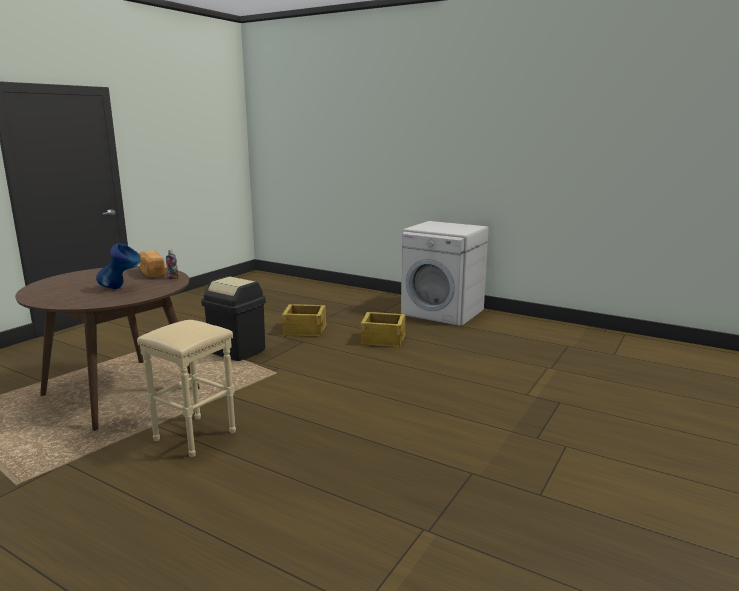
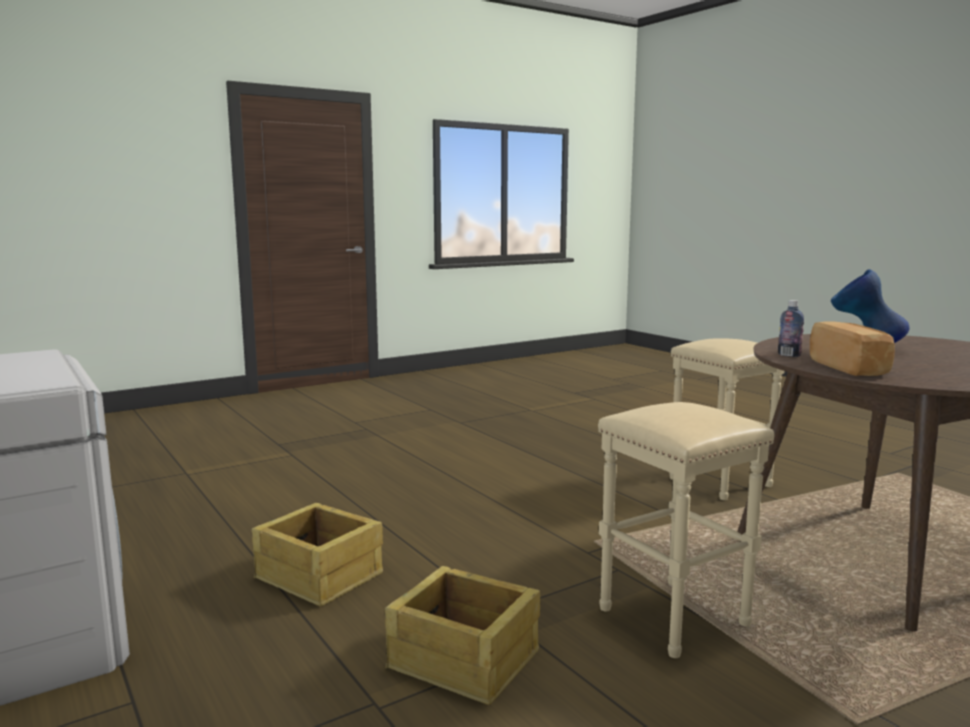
camera: 155 degrees left, 5 degrees down
black trash can [201,276,266,361] -> beige stool [598,402,774,658]

